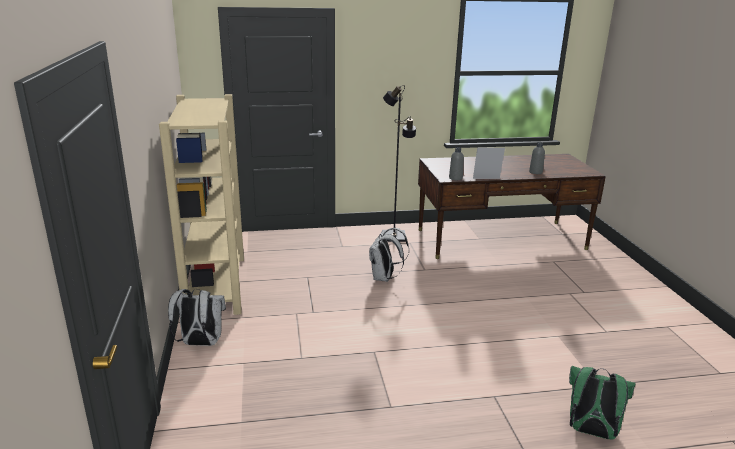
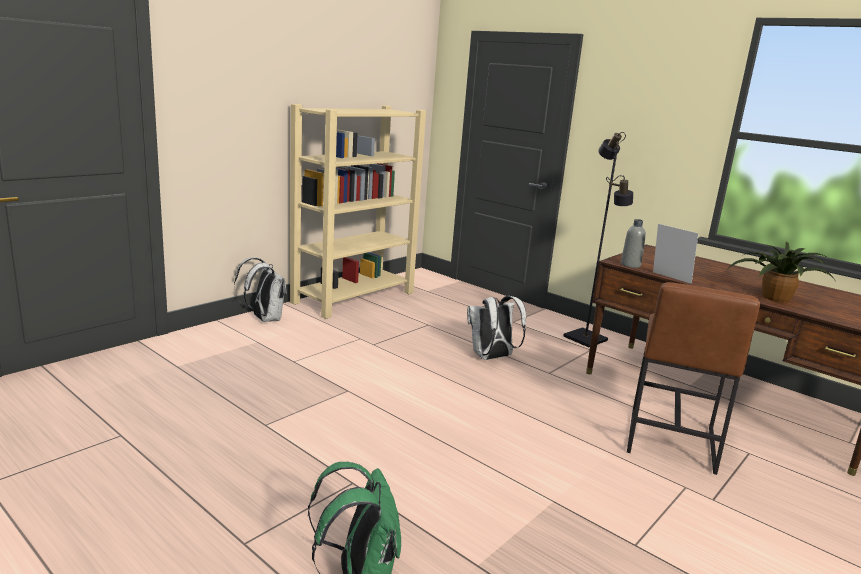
camera: 50 degrees right, 5 degrees down
grey bottle [529,142,545,174] -> potted plant [727,241,835,302]
none -> brown chair [627,282,760,475]

